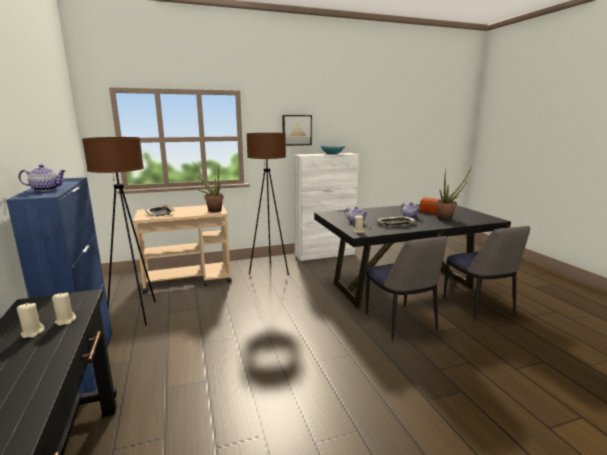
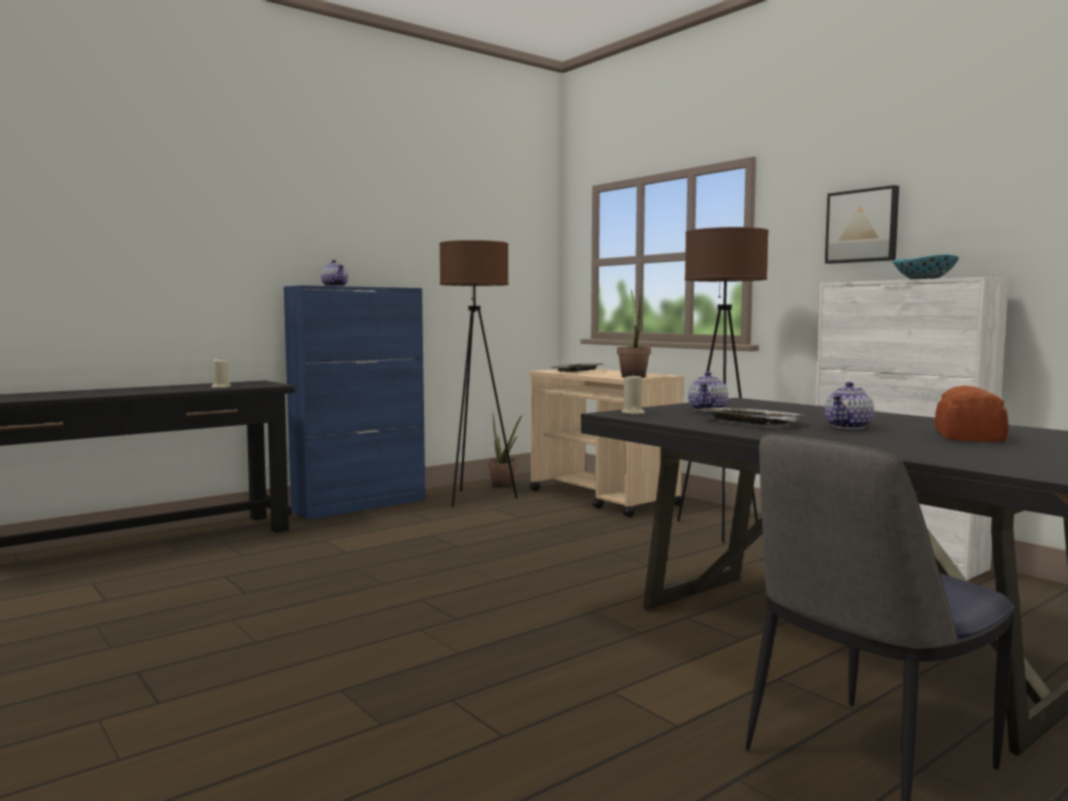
camera: 70 degrees right, 10 degrees down
beige candle [17,303,45,338] -> none
chair [366,236,447,341] -> none
potted plant [435,166,472,221] -> potted plant moved to [488,414,522,488]

